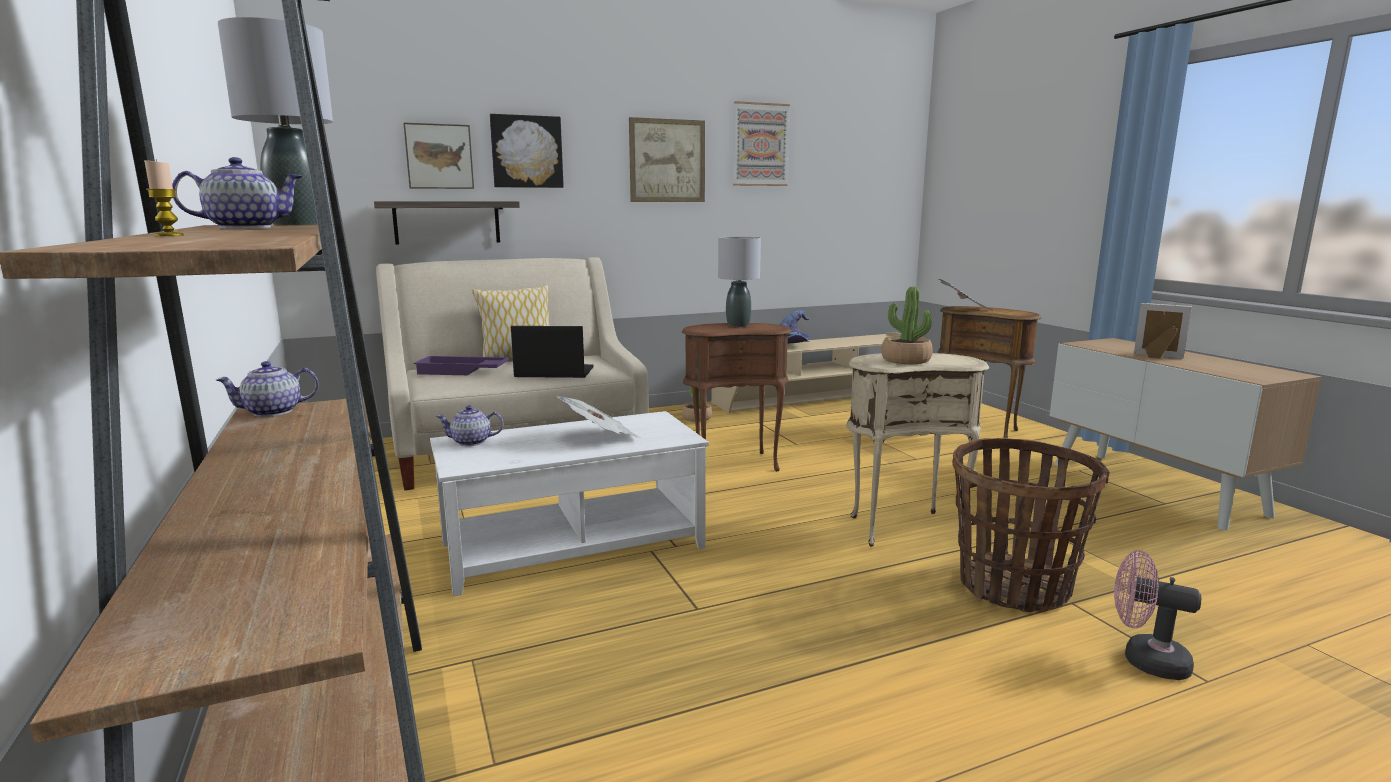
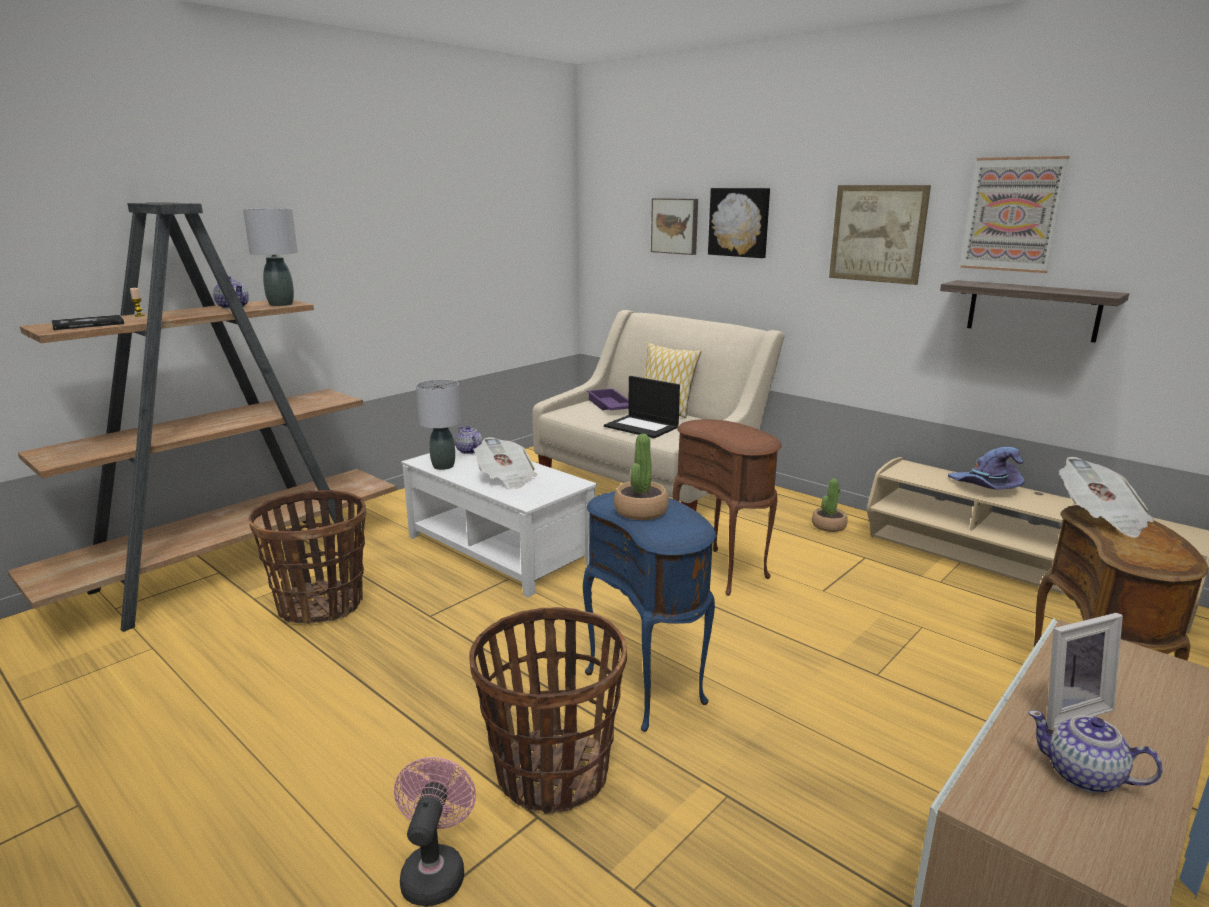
camera: 65 degrees right, 5 degrees up
teapot [216,361,319,417] -> teapot moved to [1028,710,1163,793]
shelf [374,201,520,245] -> shelf moved to [940,280,1129,343]
laptop [511,326,594,378] -> laptop turned 150 degrees clockwise [604,376,680,438]
grey table lamp [718,237,761,327] -> grey table lamp moved to [416,379,461,470]
beige side table [846,353,989,546] -> blue side table [583,491,716,732]
picture frame [1134,303,1192,359] -> picture frame turned 60 degrees clockwise [1047,613,1123,729]
none -> book [51,315,124,330]
none -> basket [248,490,367,623]

